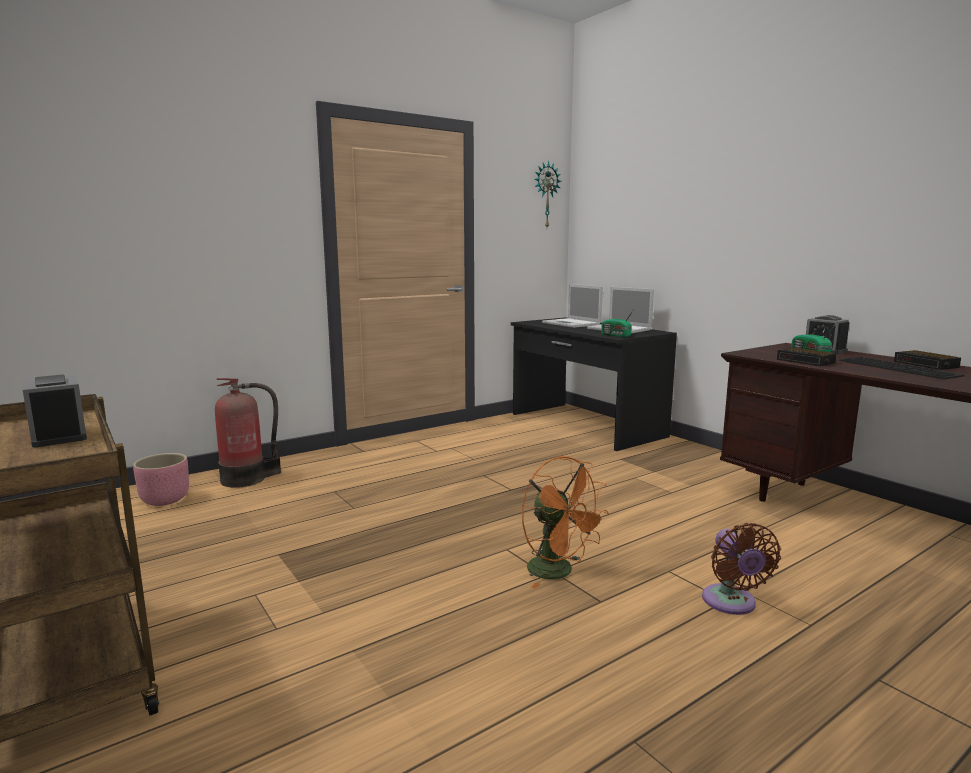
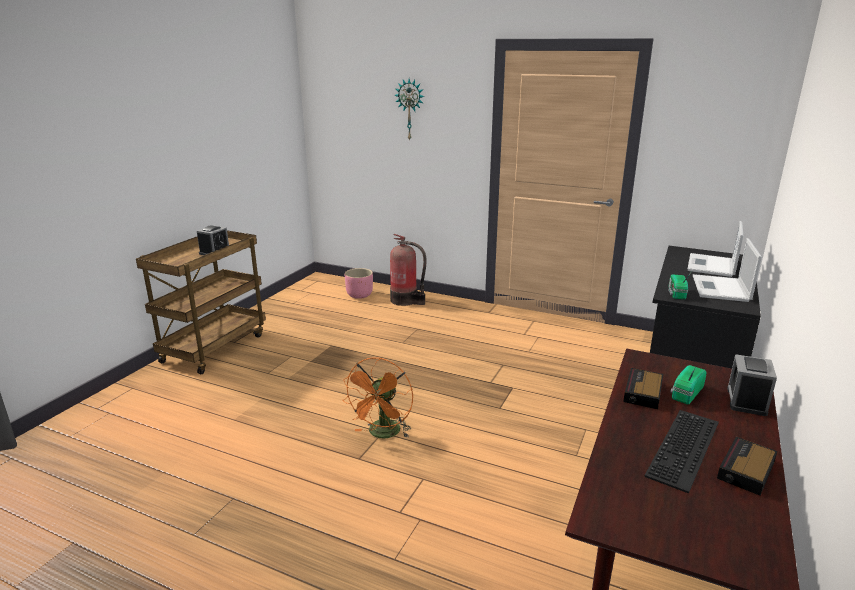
camera: 60 degrees right, 10 degrees up
wall clock [534,161,562,227] -> wall clock moved to [394,79,425,141]
brown fan [702,523,781,615] -> none

